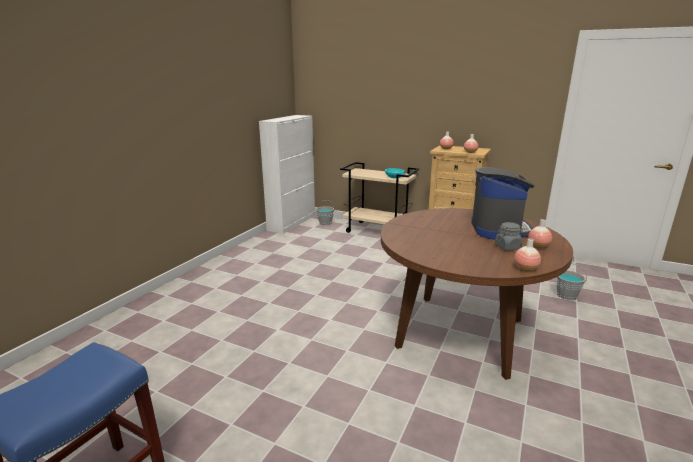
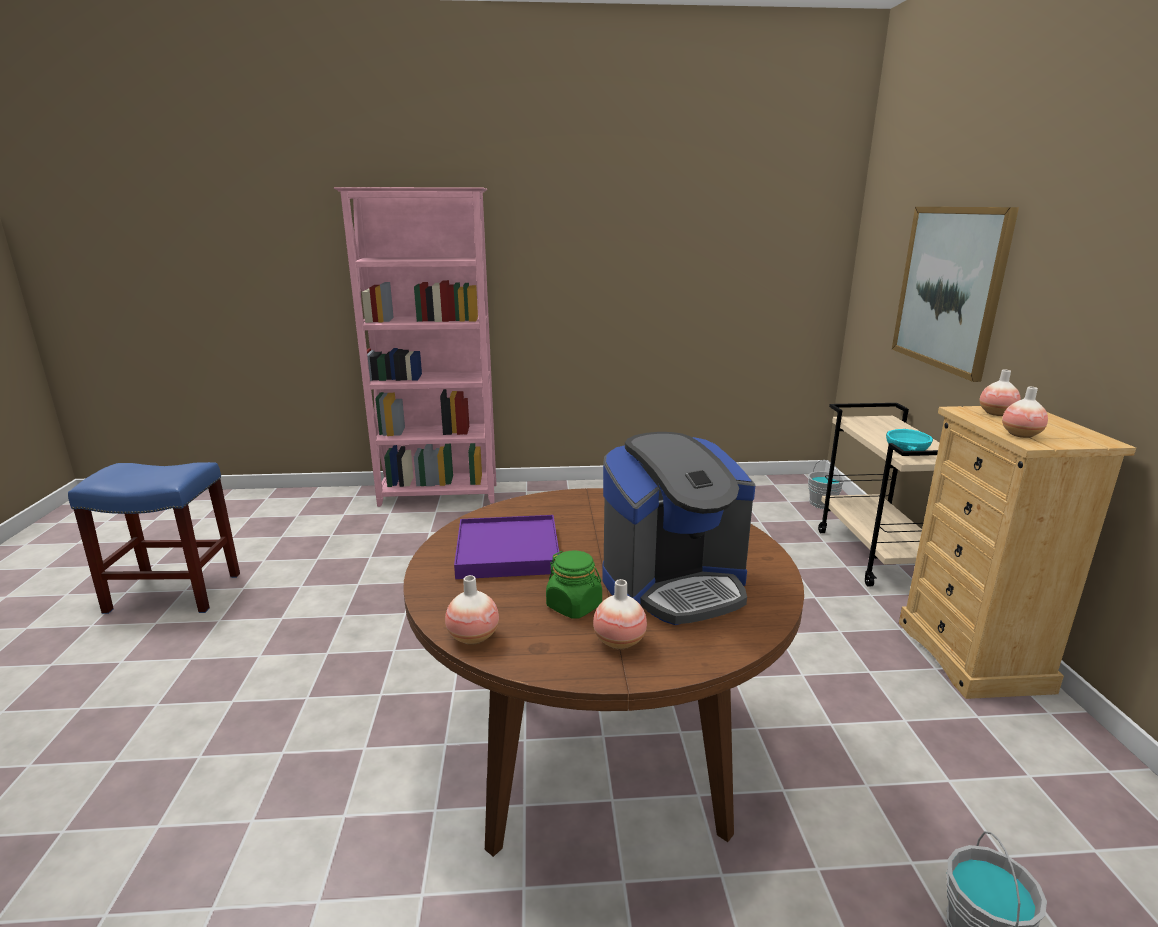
camera: 60 degrees right, 0 degrees up
white cabinet [259,115,315,234] -> none
grey jar [495,222,523,251] -> green jar [546,551,602,619]
none -> pink bookcase [334,187,496,507]
none -> purple tray [454,515,560,579]
none -> picture [892,207,1019,382]

